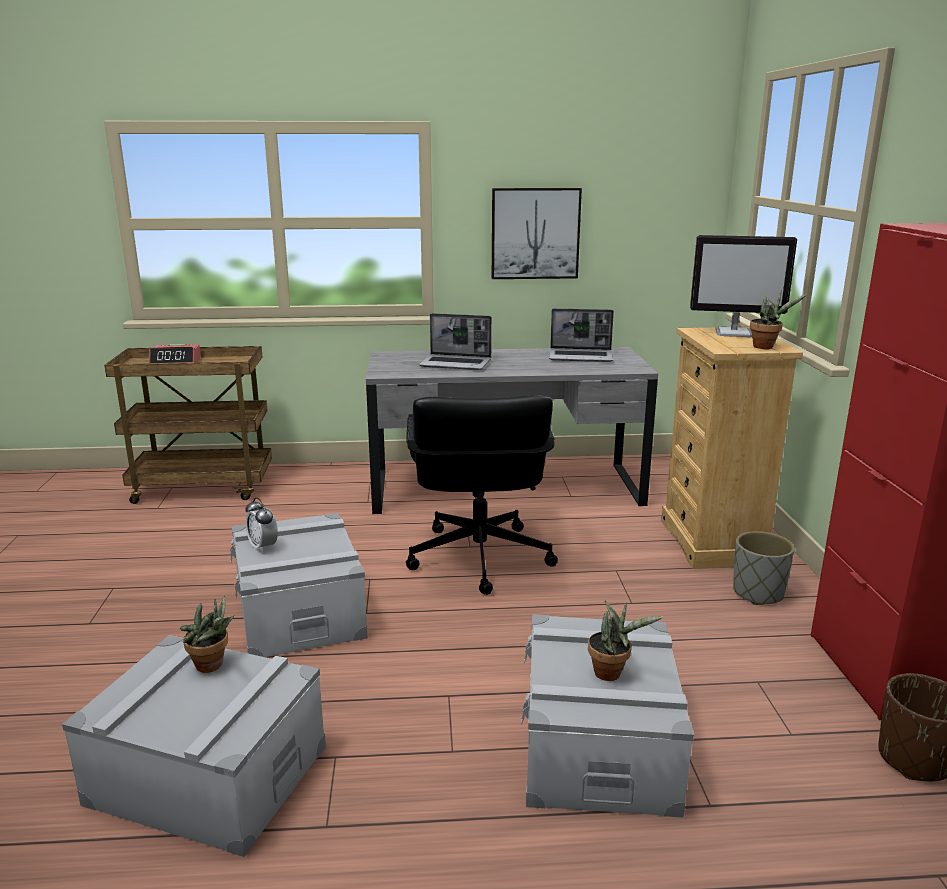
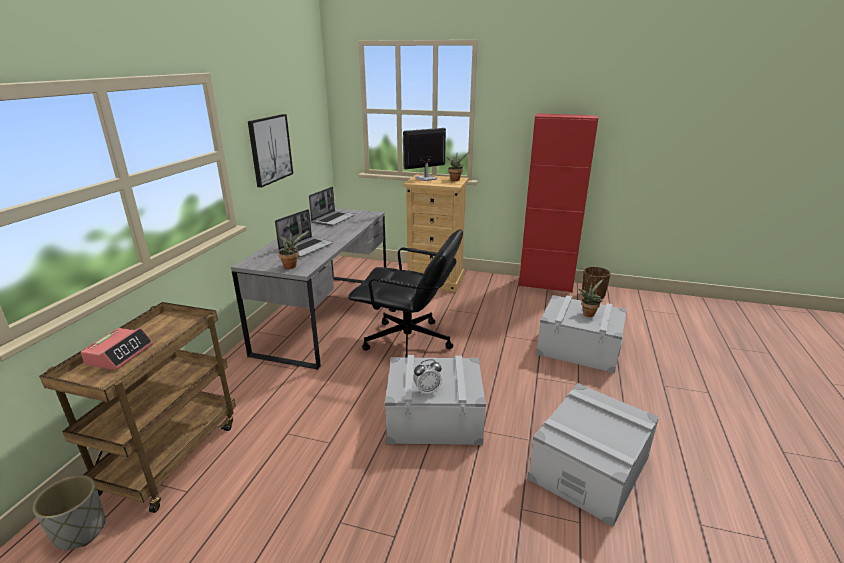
camera: 70 degrees left, 5 degrees up
potted plant [180,595,235,673] -> potted plant moved to [278,231,309,269]
monitor [690,235,797,337] -> monitor turned 150 degrees counterclockwise [403,128,446,181]
grey planter [733,531,795,605] -> grey planter moved to [33,475,106,550]

